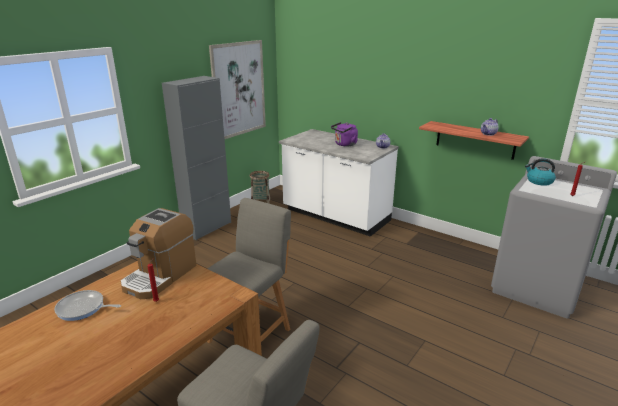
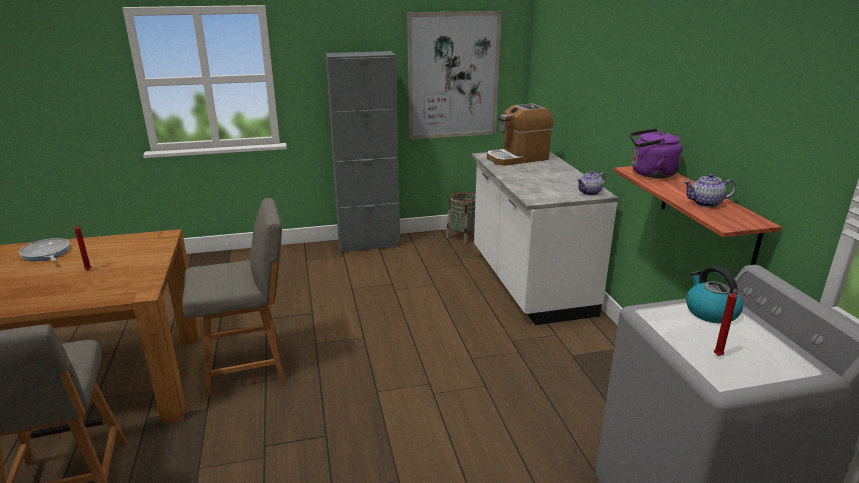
camera: 40 degrees right, 0 degrees up
coffee machine [120,208,197,299] -> coffee machine moved to [487,103,554,166]
purple kettle [331,122,358,146] -> purple kettle moved to [630,129,682,178]

